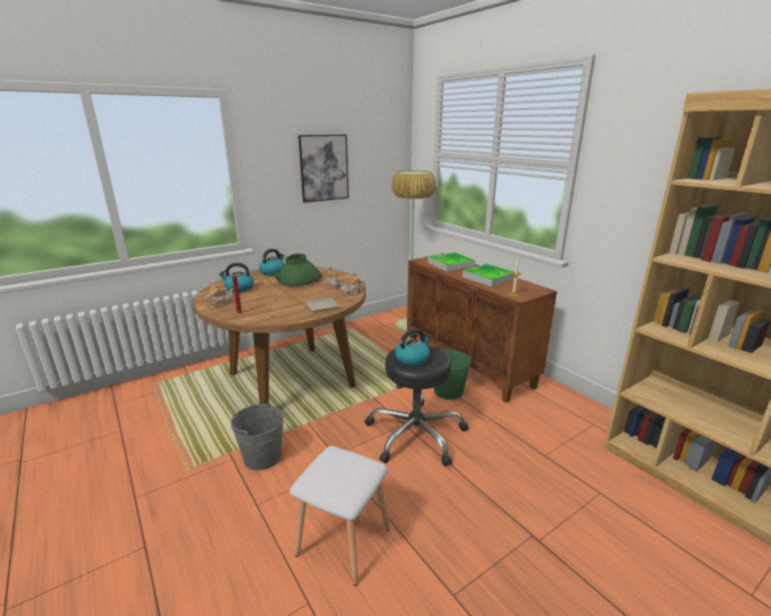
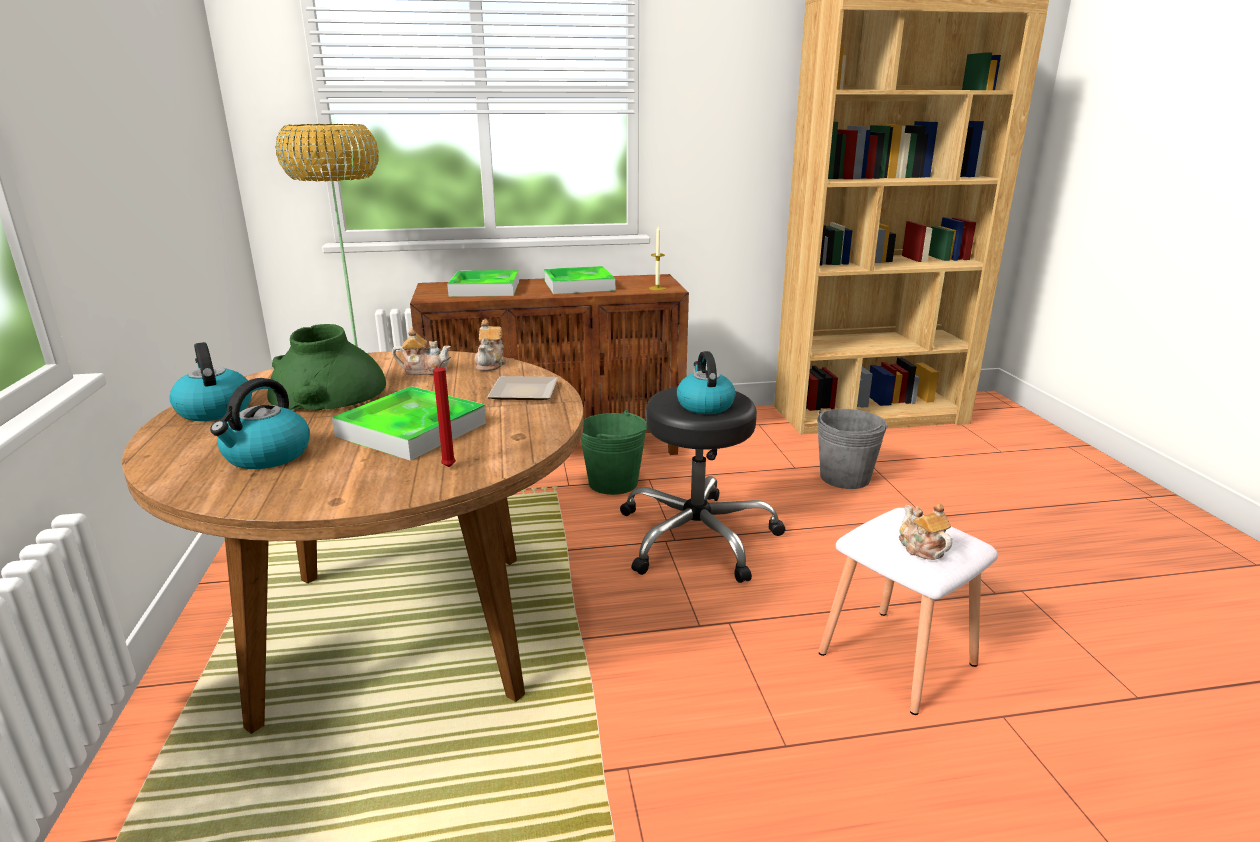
camera: 65 degrees left, 0 degrees up
teapot [206,284,233,307] -> teapot moved to [899,503,952,560]
grey bucket [231,402,284,470] -> grey bucket moved to [817,409,887,489]
picture [298,135,349,203] -> none
none -> tray [332,386,486,461]

